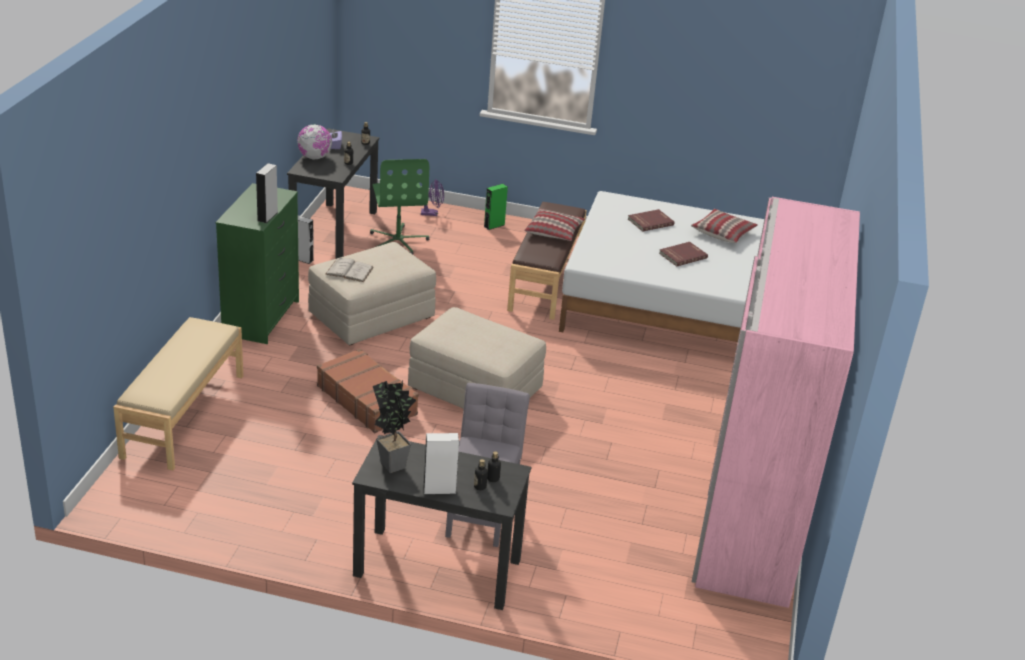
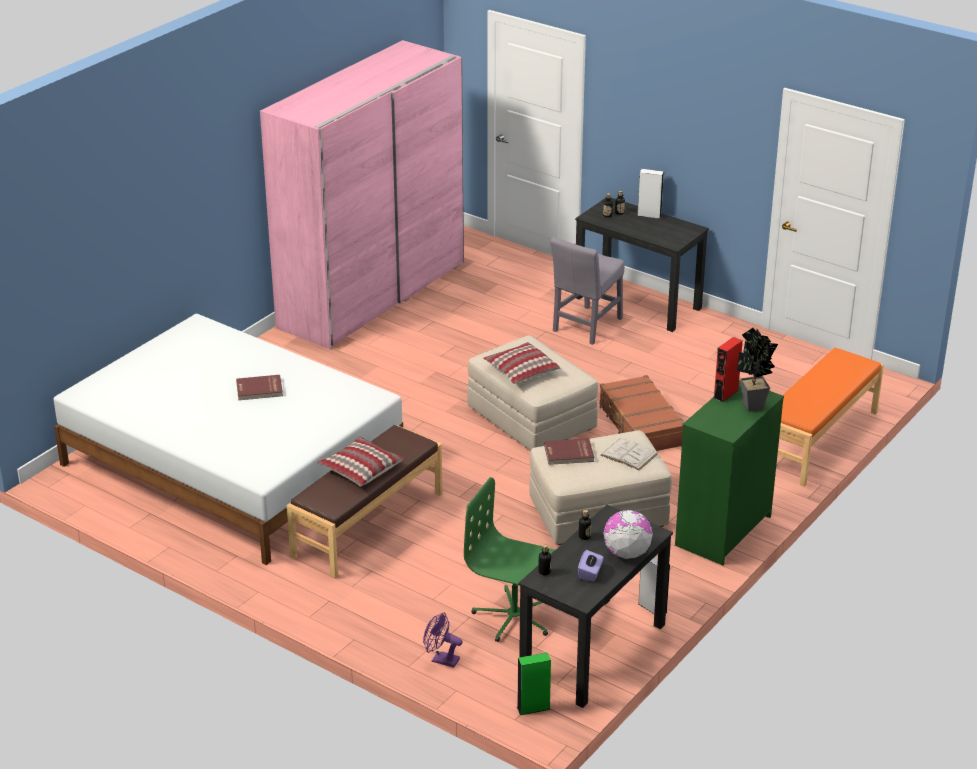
camera: 155 degrees left, 0 degrees up
beige bench [113,317,243,470] -> orange bench [778,348,884,487]
grey speaker [256,163,278,223] -> red speaker [713,337,743,402]
green office chair [370,159,429,254] -> green office chair turned 75 degrees counterclockwise [464,477,555,642]
potted plant [373,380,416,473] -> potted plant moved to [737,328,778,412]
green speaker [484,184,508,230] -> green speaker moved to [517,653,551,715]
red book [628,209,674,232] -> red book moved to [544,438,594,465]
pillow [691,209,758,243] -> pillow moved to [483,342,560,384]

